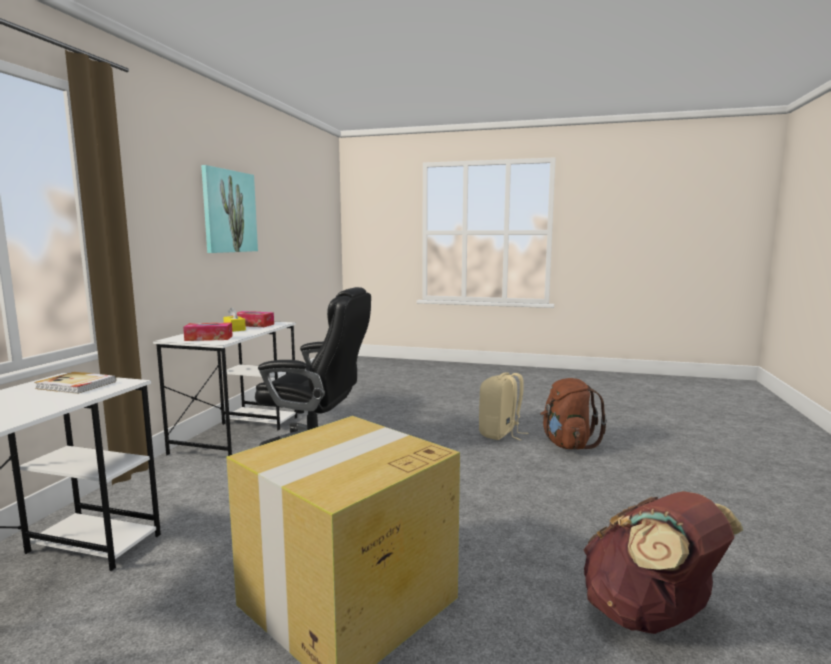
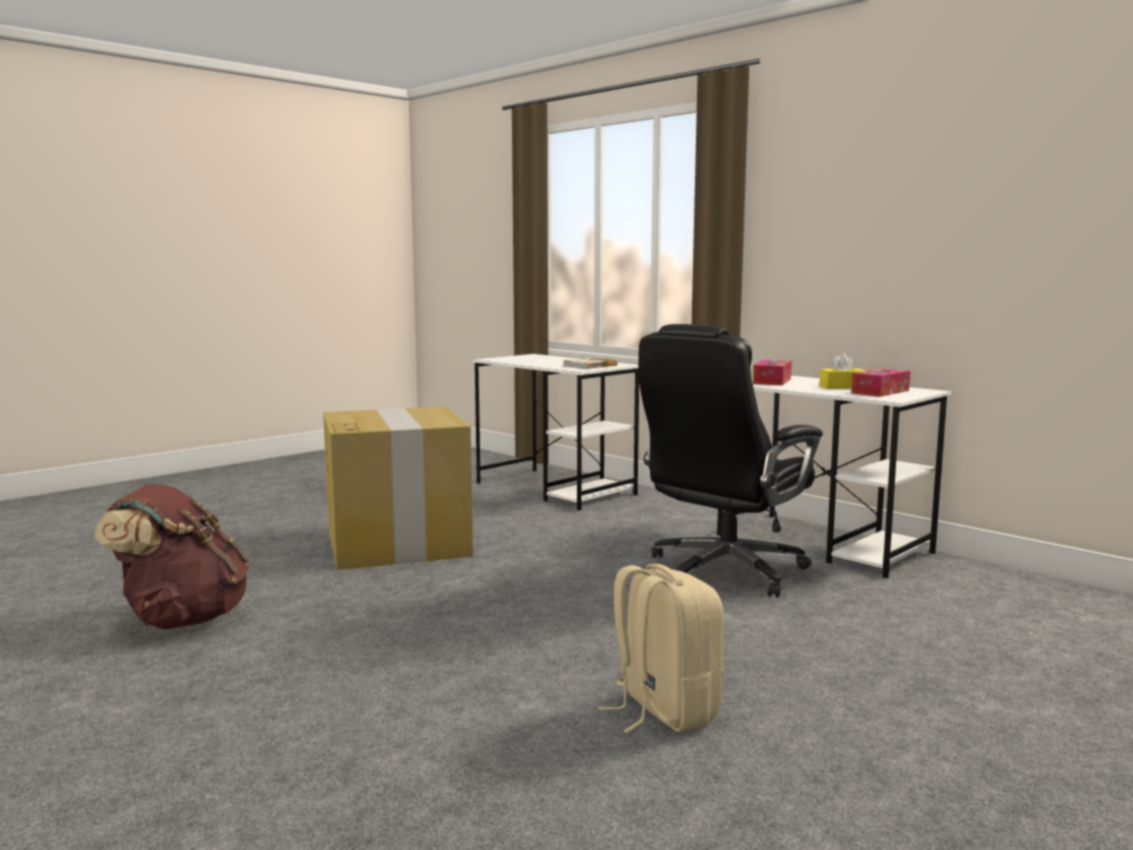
camera: 120 degrees right, 0 degrees up
picture [201,165,258,253] -> none
brown backpack [540,378,607,449] -> none

